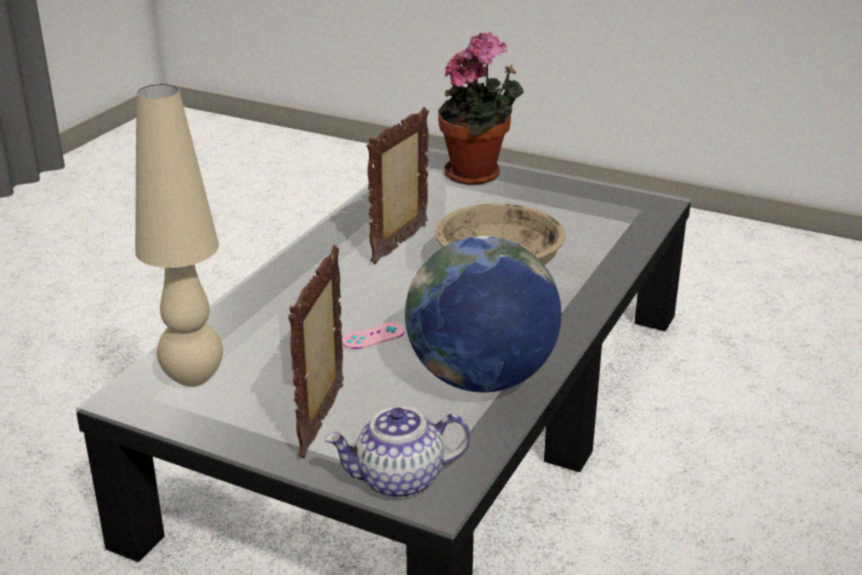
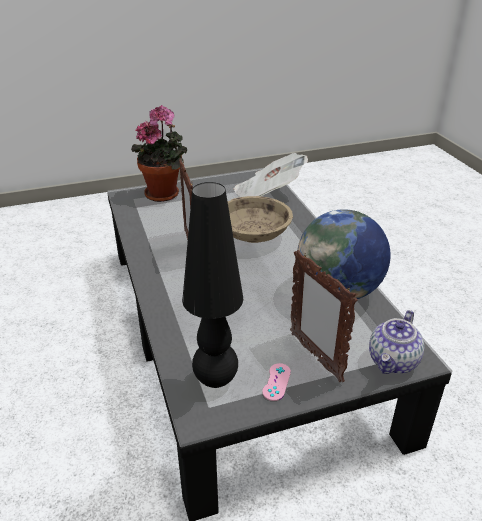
camera: 45 degrees left, 5 degrees up
beige table lamp [135,84,223,387] -> black table lamp [182,182,243,388]
pink game controller [342,323,405,349] -> pink game controller moved to [262,363,291,401]
none -> newspaper [234,153,308,197]

